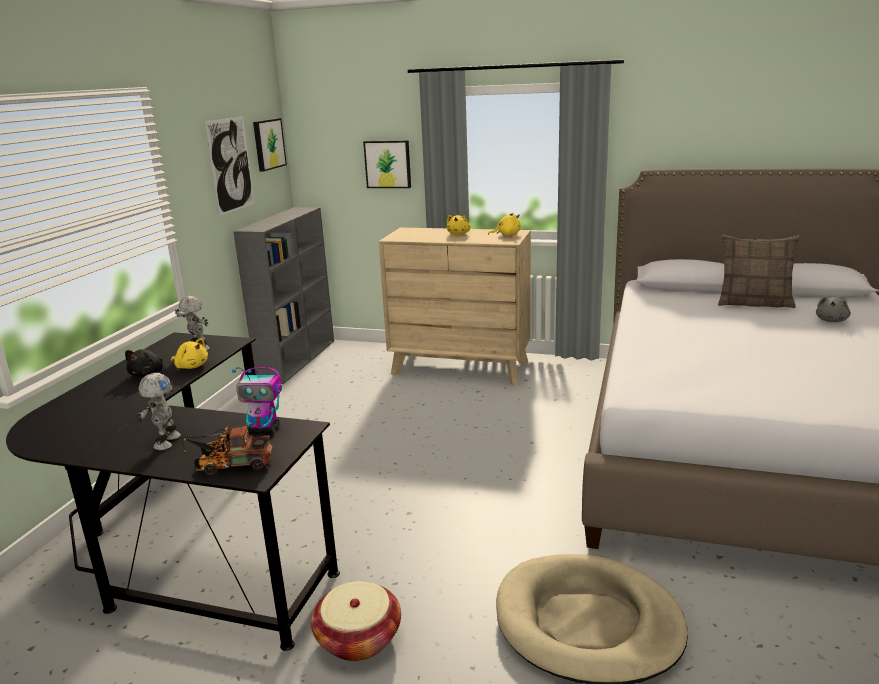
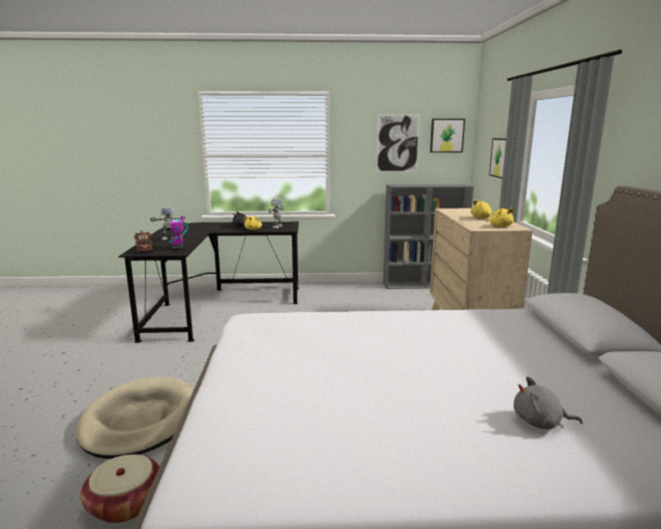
camera: 70 degrees right, 5 degrees down
basket [311,581,401,661] -> basket moved to [80,454,160,523]
pillow [718,235,800,308] -> none

